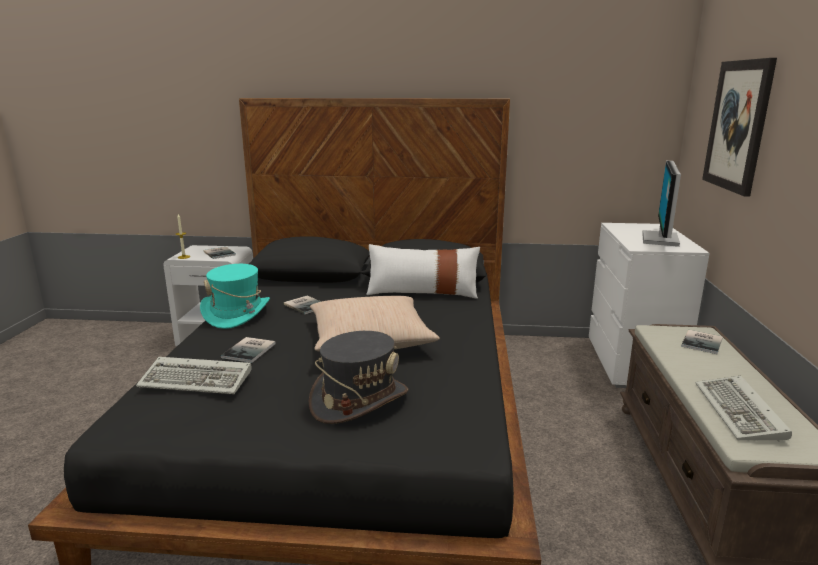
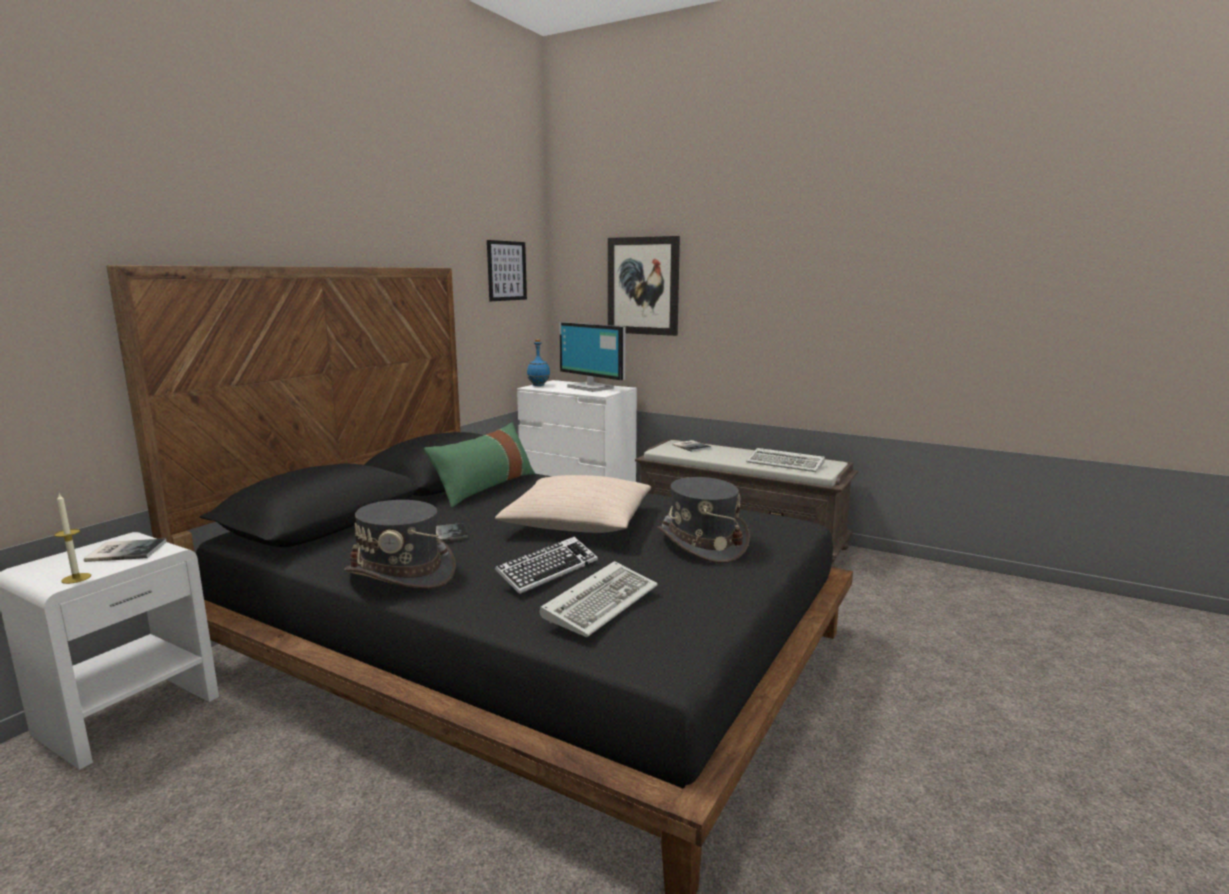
camera: 65 degrees left, 5 degrees down
turquoise hat [200,264,270,329] -> grey hat [344,500,456,589]
book [221,337,276,363] -> keyboard [495,537,598,594]
white pillow [366,244,480,299] -> green pillow [424,422,535,508]
none -> picture [487,240,527,301]
none -> blue bottle [527,339,550,386]

